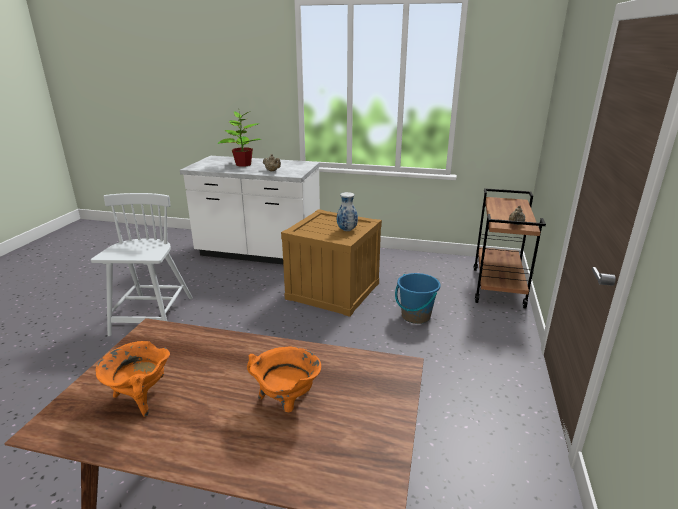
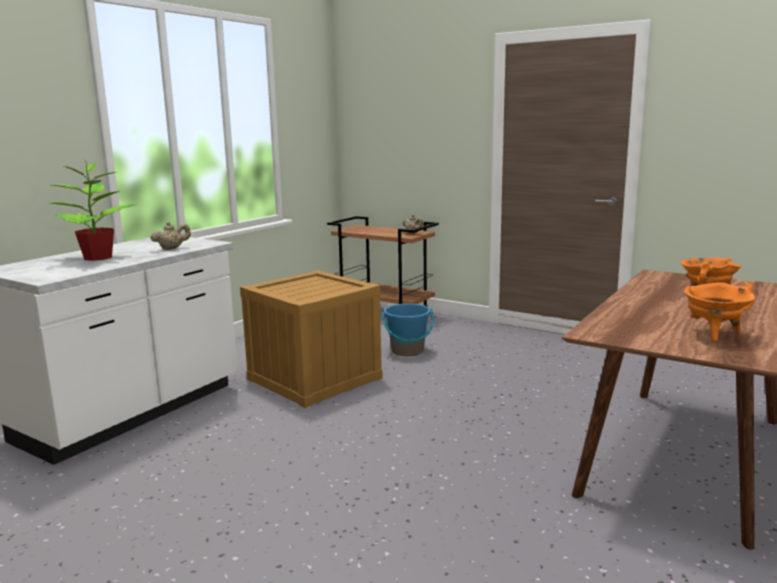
camera: 70 degrees left, 10 degrees down
white chair [91,193,193,336] -> none
vase [337,192,358,231] -> none

